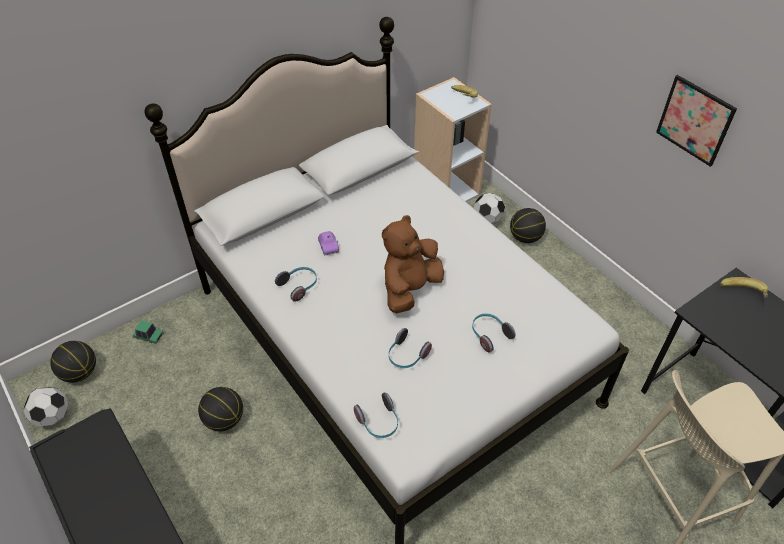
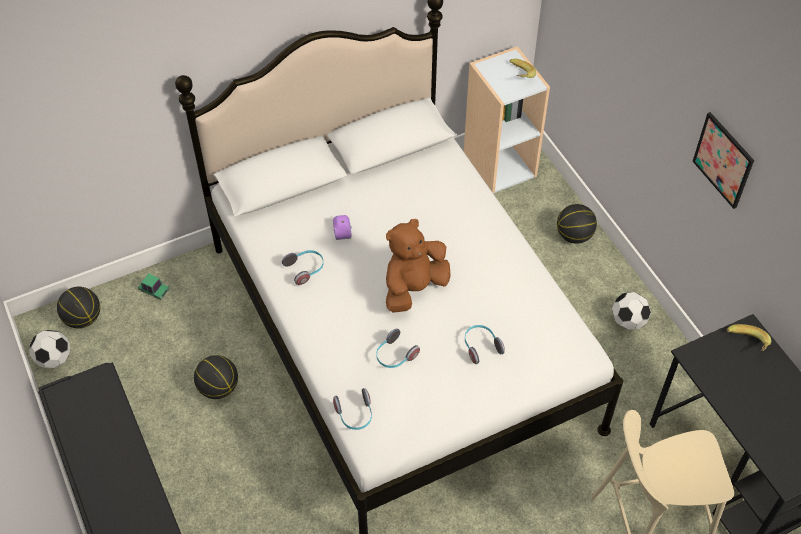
camera: 10 degrees right, 5 degrees up
football [474,193,505,224] -> football moved to [612,292,651,330]

